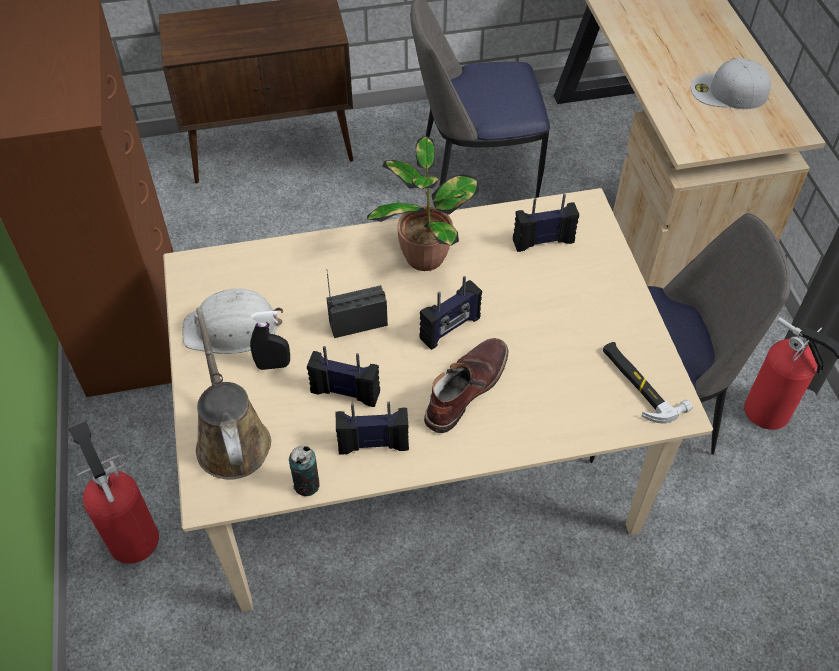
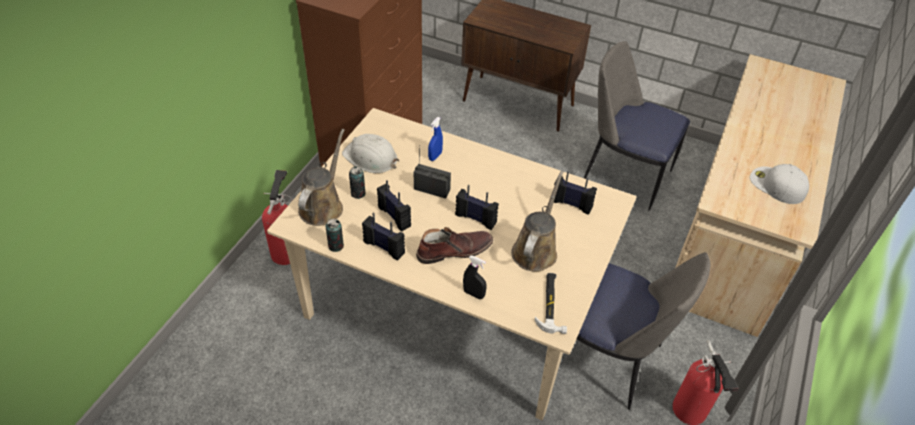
camera: 35 degrees right, 5 degrees down
black spray bottle [250,311,290,370] -> black spray bottle moved to [463,256,487,299]
potted plant [367,136,479,271] -> none
radio [420,276,482,350] -> radio turned 150 degrees counterclockwise [455,185,499,230]
none -> can [349,166,365,199]
none -> blue spray bottle [428,117,443,161]
none -> brown watering can [511,171,564,272]

